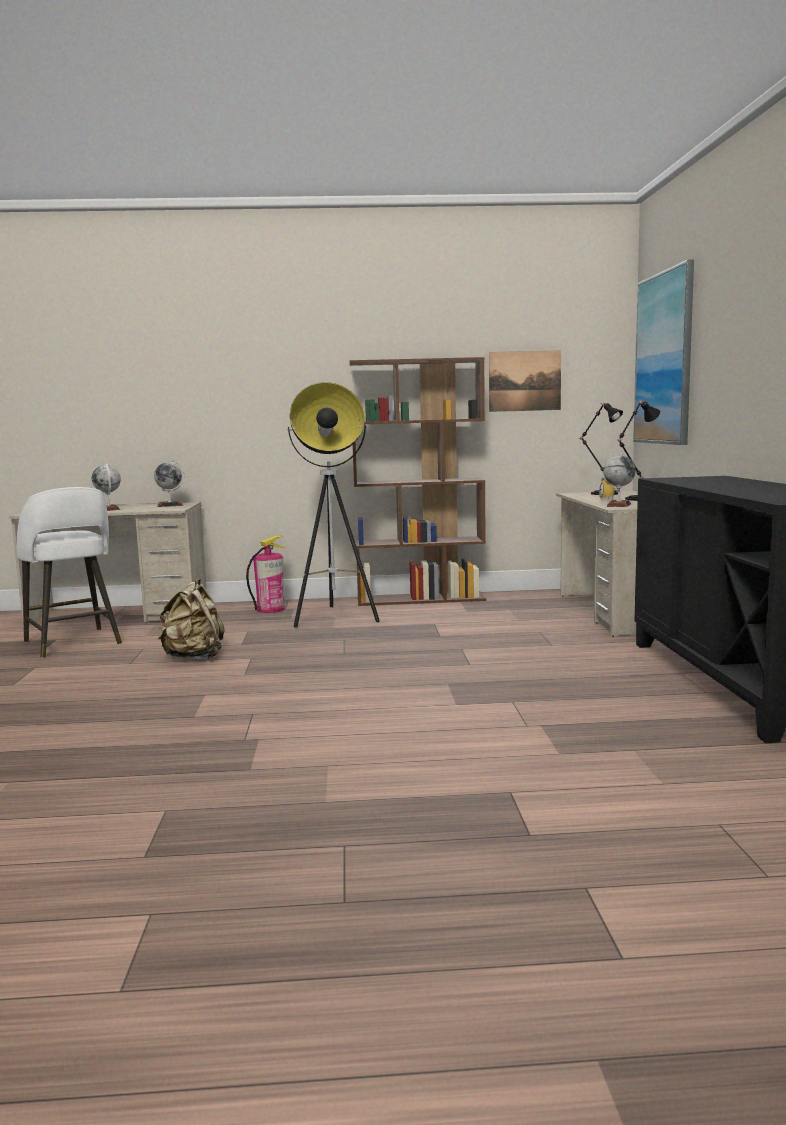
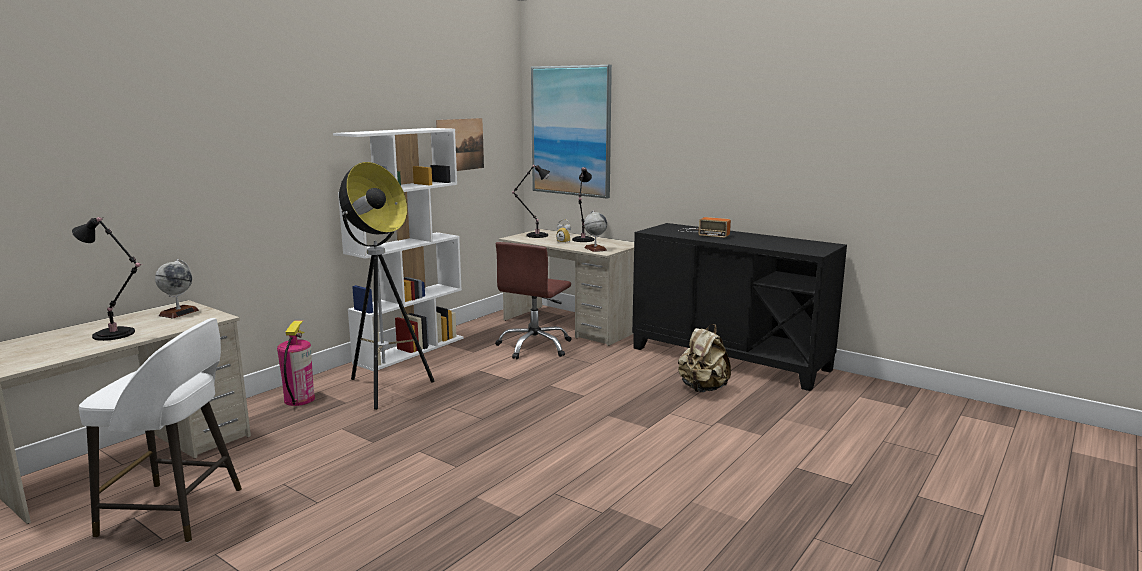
camera: 50 degrees left, 5 degrees up
globe [91,463,121,511] -> black table lamp [72,217,143,341]
beige backpack [158,578,225,659] -> beige backpack moved to [678,324,731,392]
brown bookcase [349,357,486,606] -> white bookcase [333,128,464,371]
none -> brown office chair [495,242,572,359]
none -> radio [679,217,731,238]

